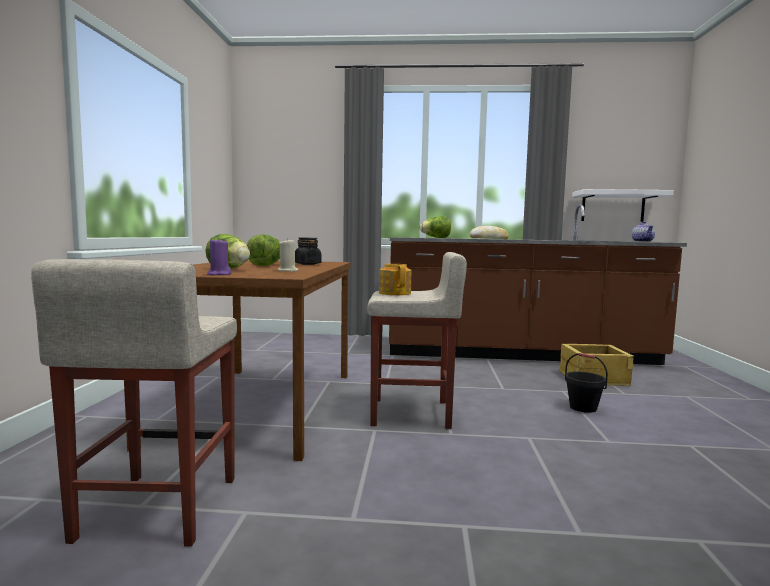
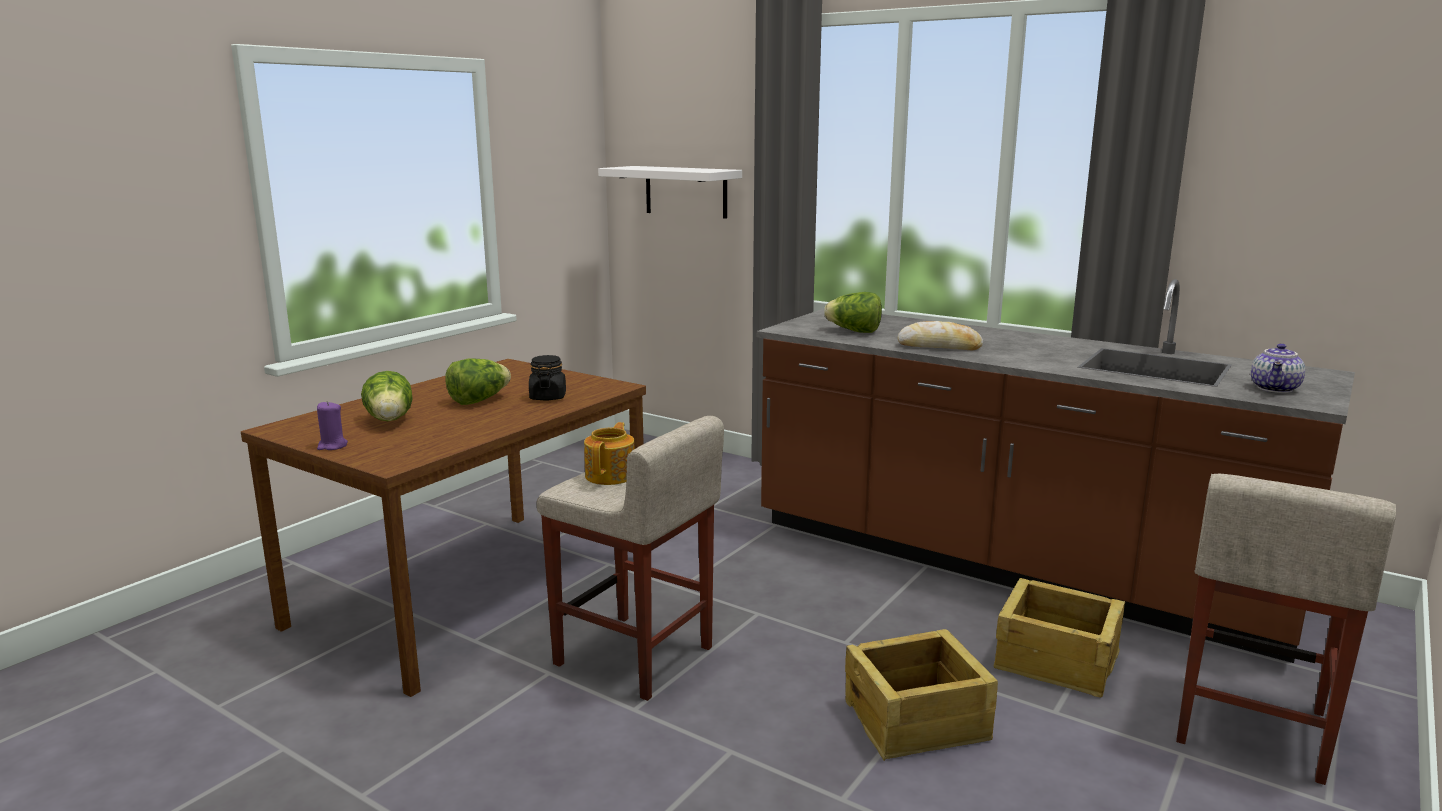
camera: 30 degrees right, 10 degrees up
beige stool [31,259,237,547] -> beige stool moved to [1176,474,1396,785]
beige candle [278,238,299,272] -> none
black bucket [565,353,608,413] -> crate [845,629,998,761]
white shelf [572,189,674,222] -> white shelf moved to [598,166,742,219]

